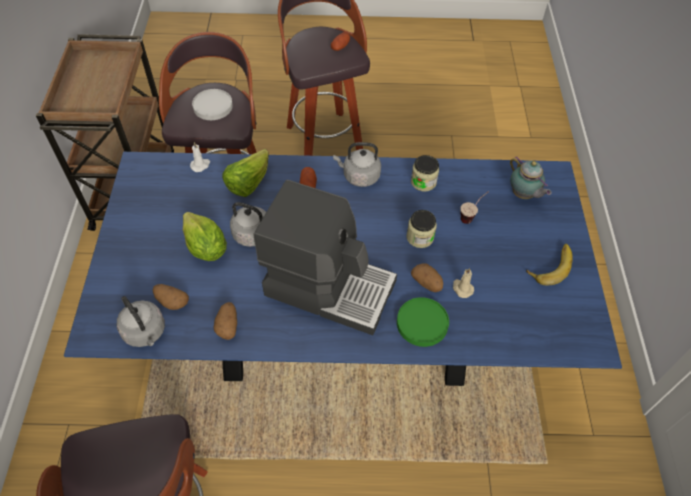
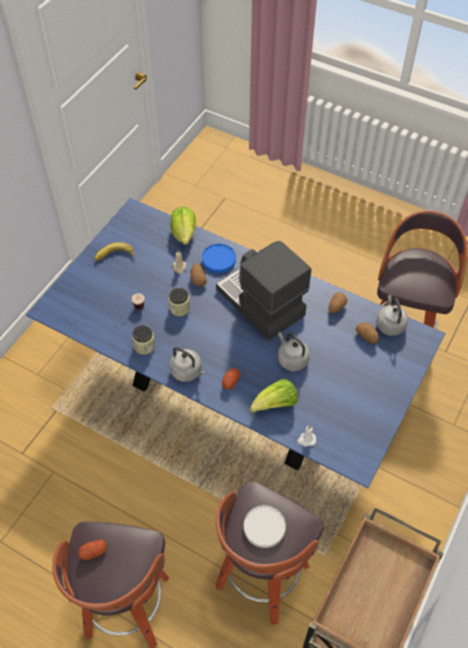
camera: 150 degrees left, 0 degrees up
lettuce [183,212,227,261] -> lettuce moved to [170,207,196,245]
green plate [397,297,449,347] -> blue plate [202,244,236,273]
teapot [510,156,551,199] -> none

